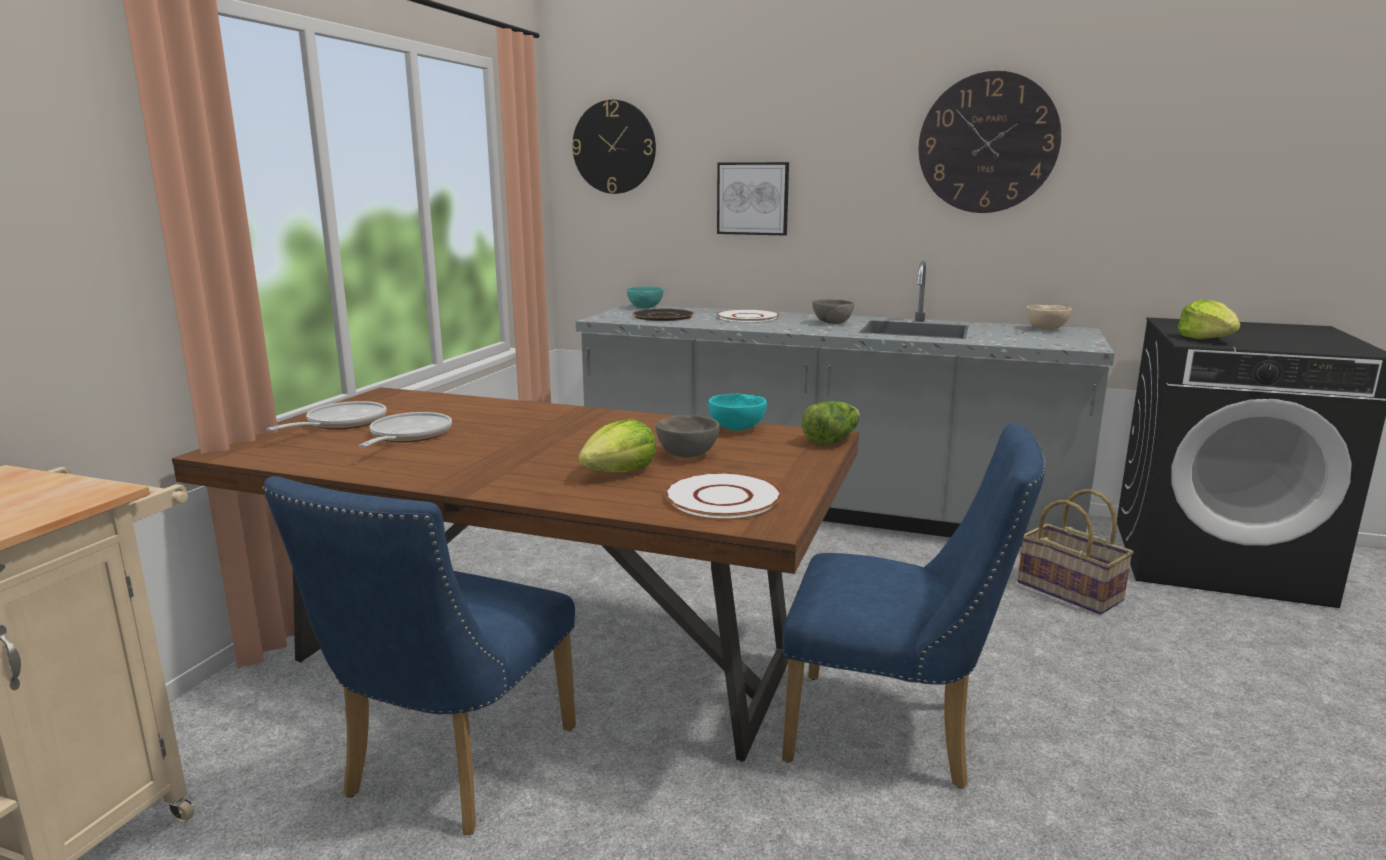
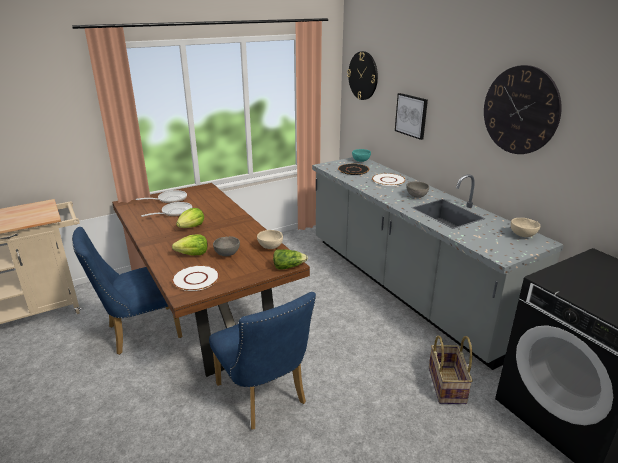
camera: 40 degrees right, 10 degrees up
turquoise bowl [708,394,767,431] -> beige bowl [257,230,283,249]
lettuce [1178,300,1240,339] -> lettuce moved to [176,208,204,228]

